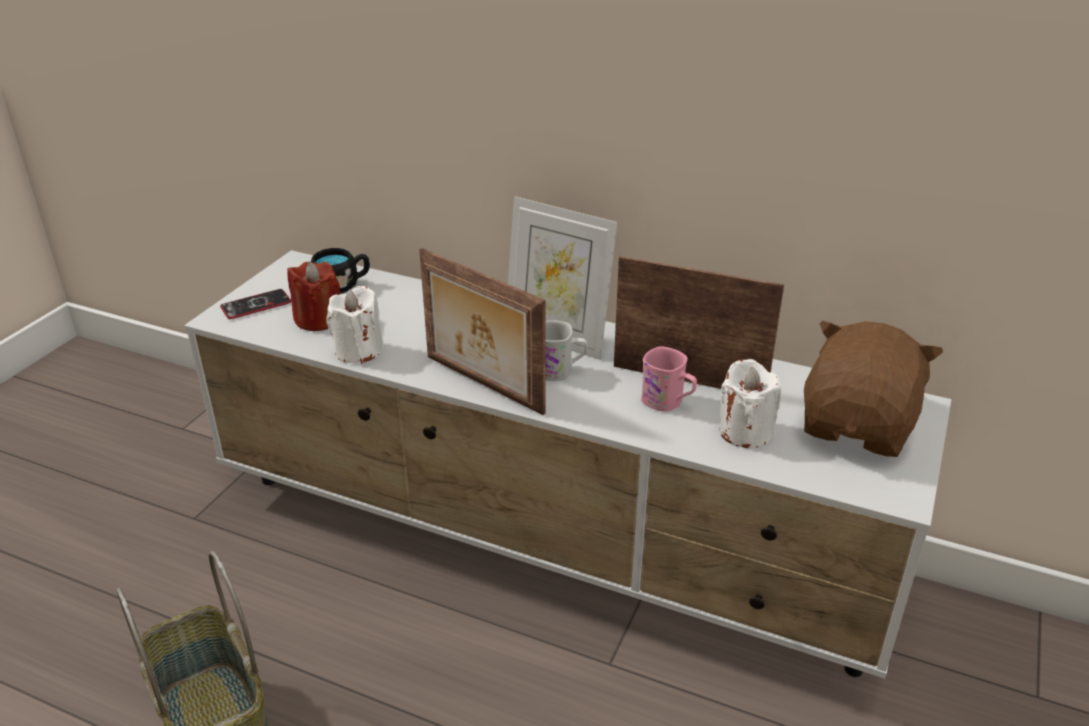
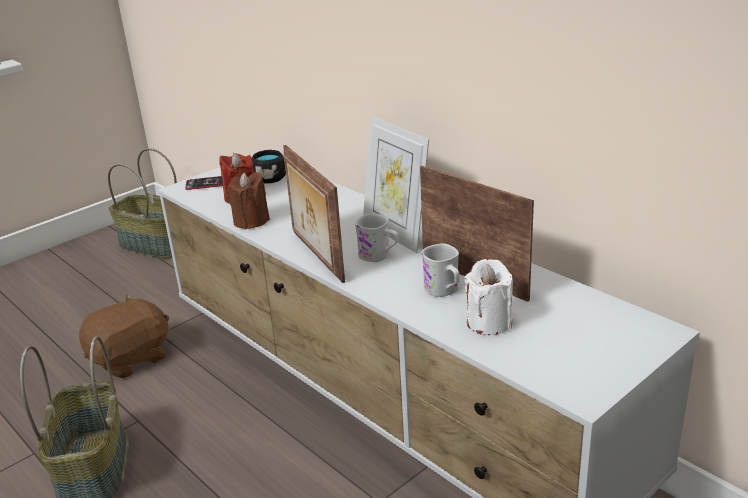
camera: 25 degrees right, 5 degrees down
white candle [327,286,384,364] -> brown candle [227,172,270,230]
pink mug [641,346,697,412] -> white mug [422,243,460,297]
brown plush toy [804,321,943,457] -> brown plush toy moved to [79,295,169,378]
none -> basket [108,148,177,259]

